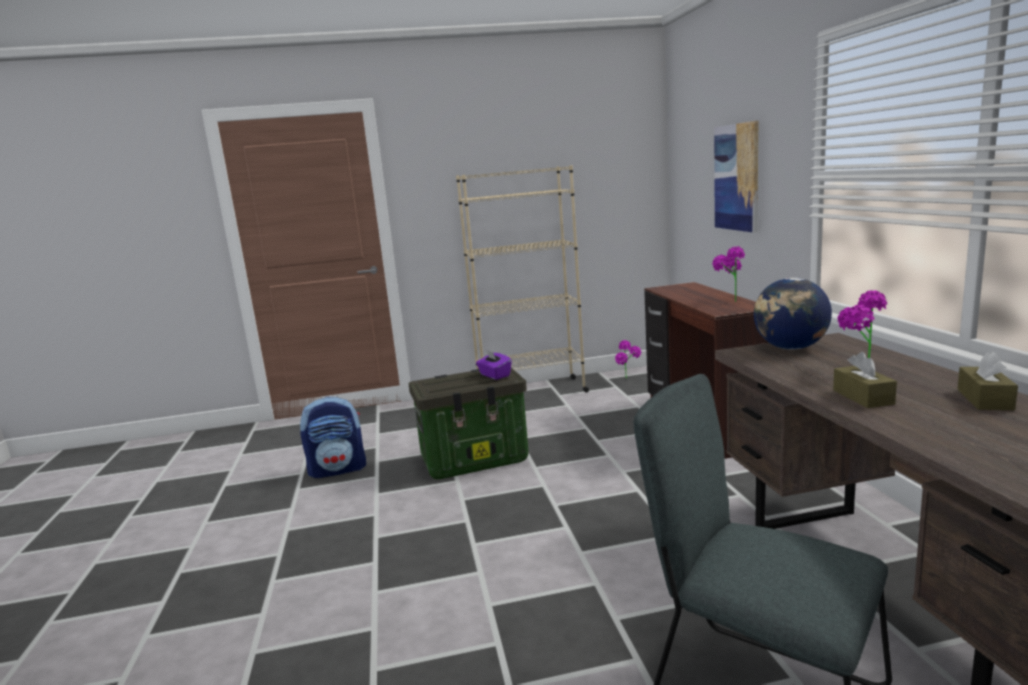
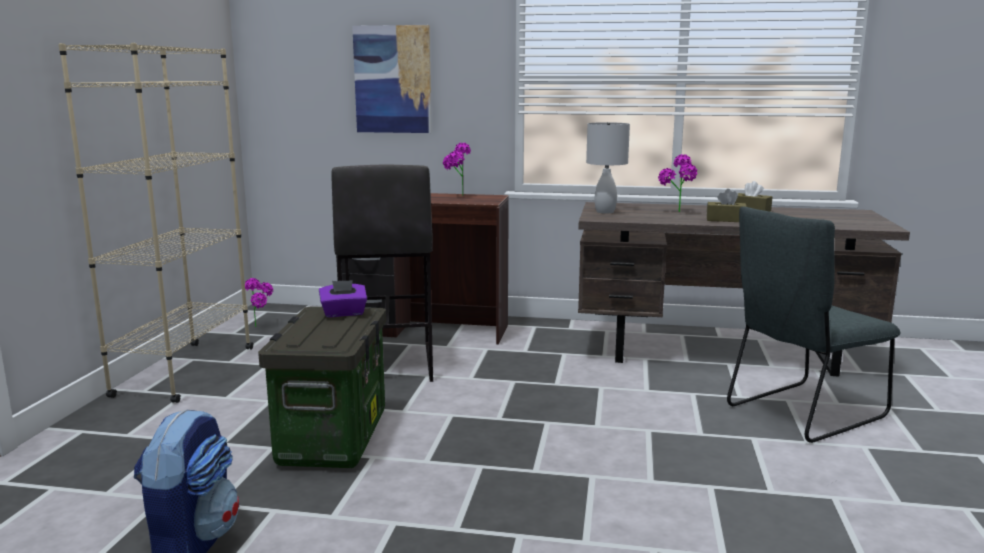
camera: 70 degrees left, 0 degrees up
globe [754,278,832,350] -> white table lamp [586,122,630,213]
none -> grey stool [331,165,433,382]

